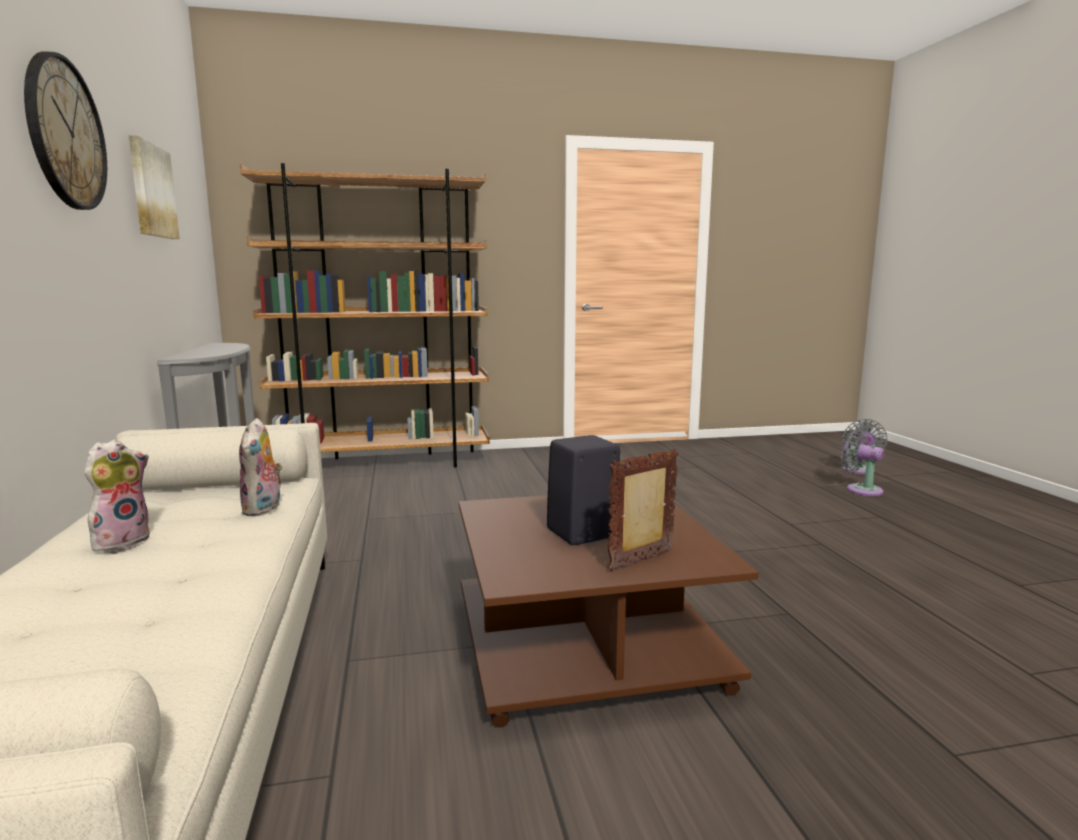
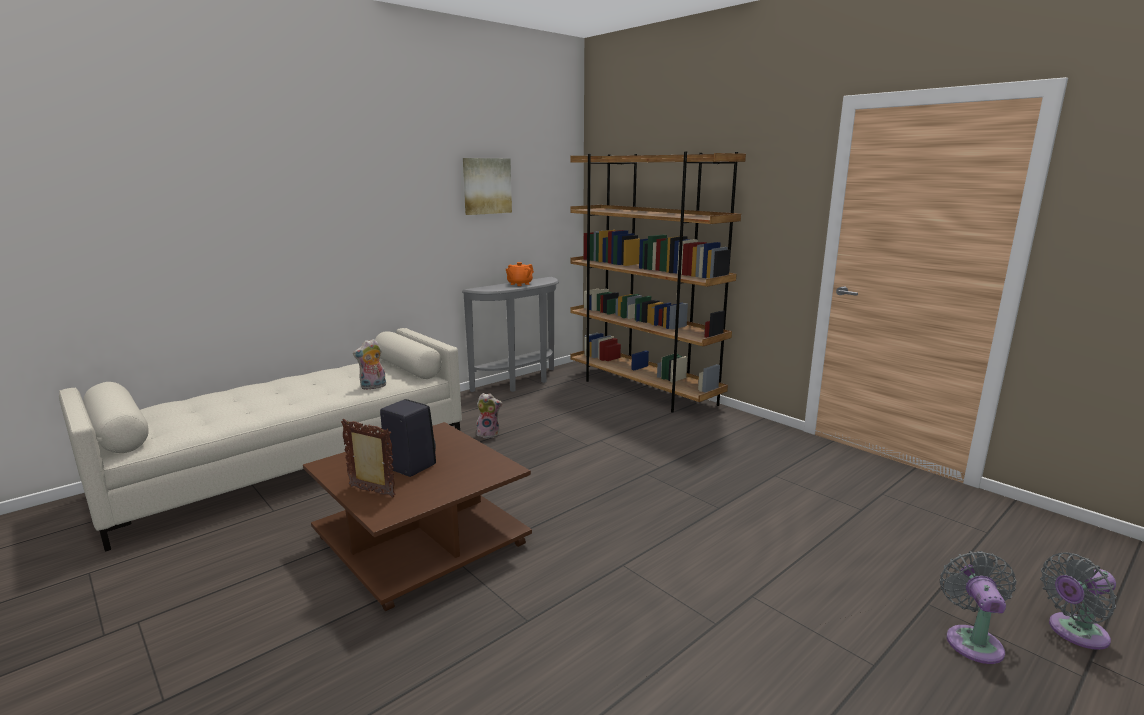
camera: 60 degrees right, 5 degrees up
wall clock [24,51,107,210] -> none
plush toy [84,439,150,552] -> plush toy moved to [476,393,502,438]
none -> orange teapot [506,262,534,286]

